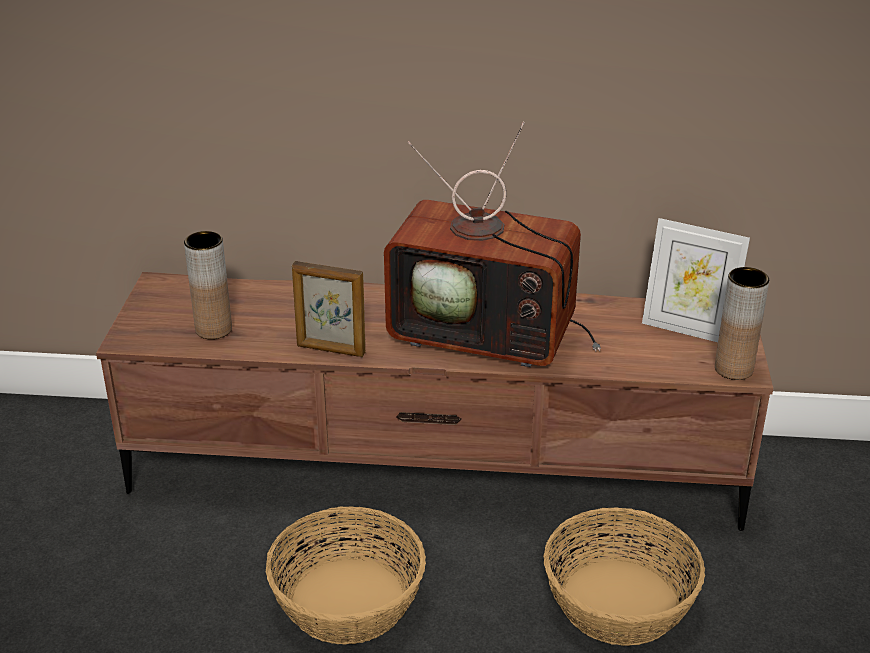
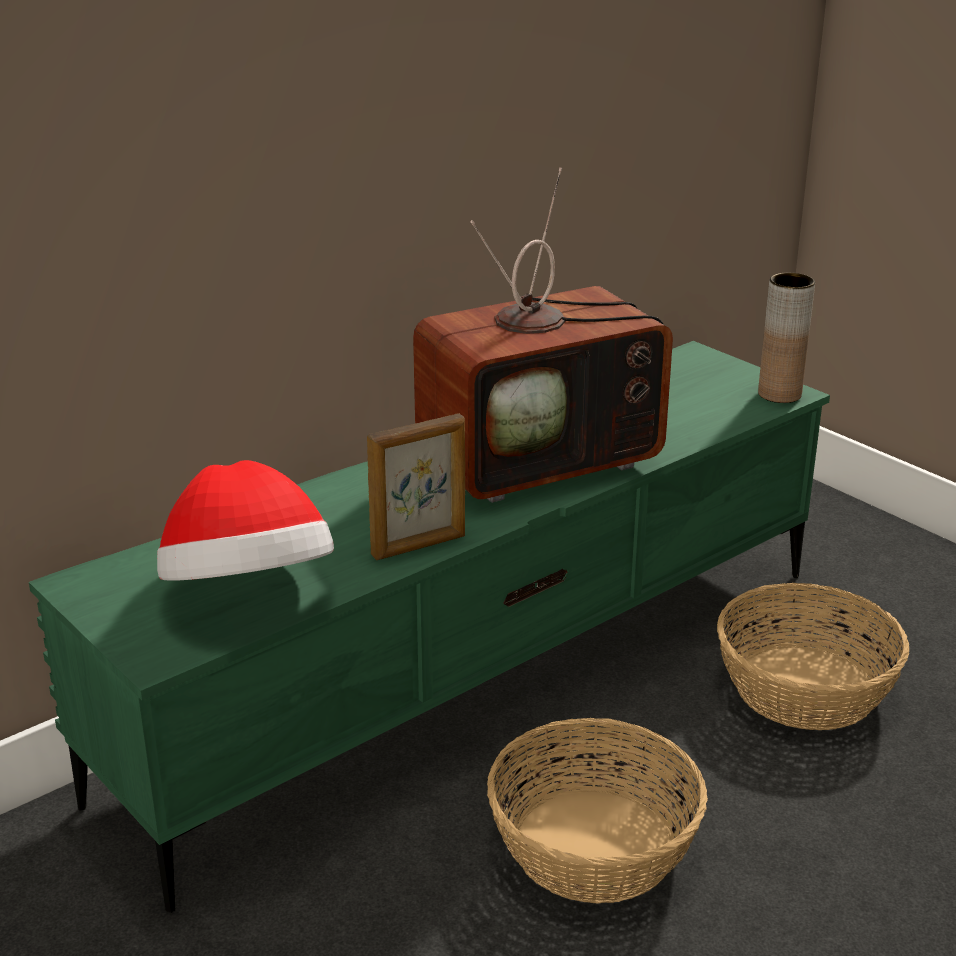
camera: 45 degrees left, 5 degrees down
brown tv stand [96,272,773,531] -> green tv stand [29,341,830,913]
brown vase [184,231,232,339] -> hat [157,460,334,581]
picture frame [642,218,750,342] -> none

